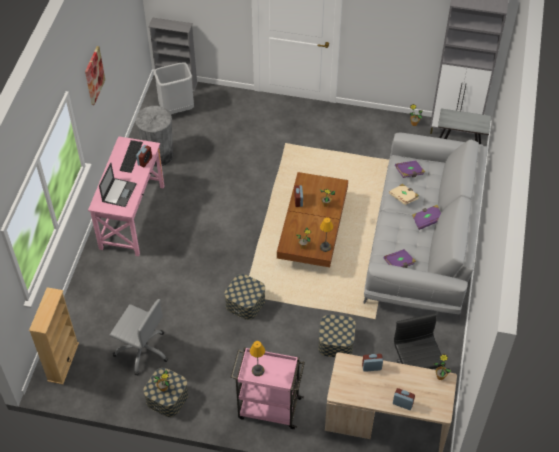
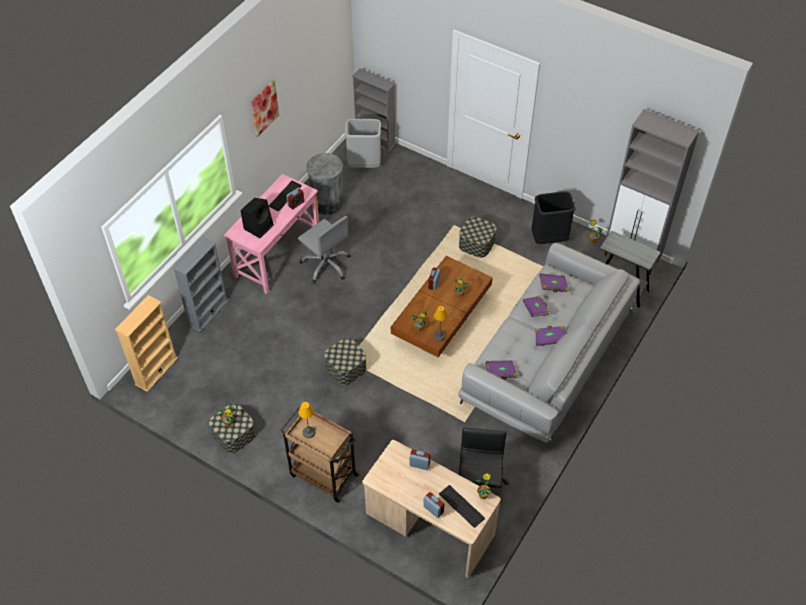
camera: 20 degrees right, 0 degrees up
laptop [99,163,136,207] -> black speaker [241,198,274,238]
grey office chair [110,299,168,375] -> grey office chair moved to [298,216,350,284]
pink cart [231,347,305,429] -> brown cart [280,407,360,503]
storage box [318,314,356,357] -> storage box moved to [459,217,497,258]
beige book [389,184,419,205] -> purple book [523,295,550,317]
none -> grey bookcase [173,236,228,332]
none -> keyboard [439,485,485,528]
none -> black trash can [531,191,576,244]

